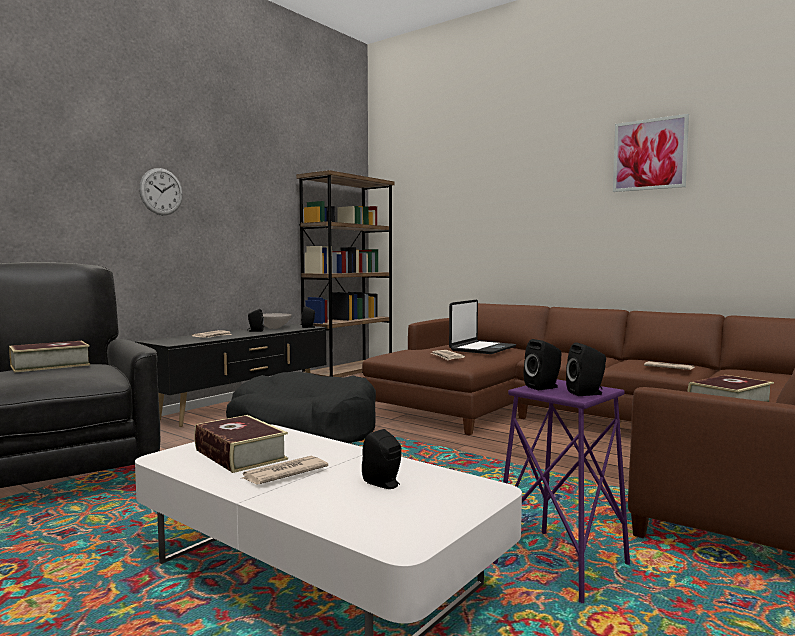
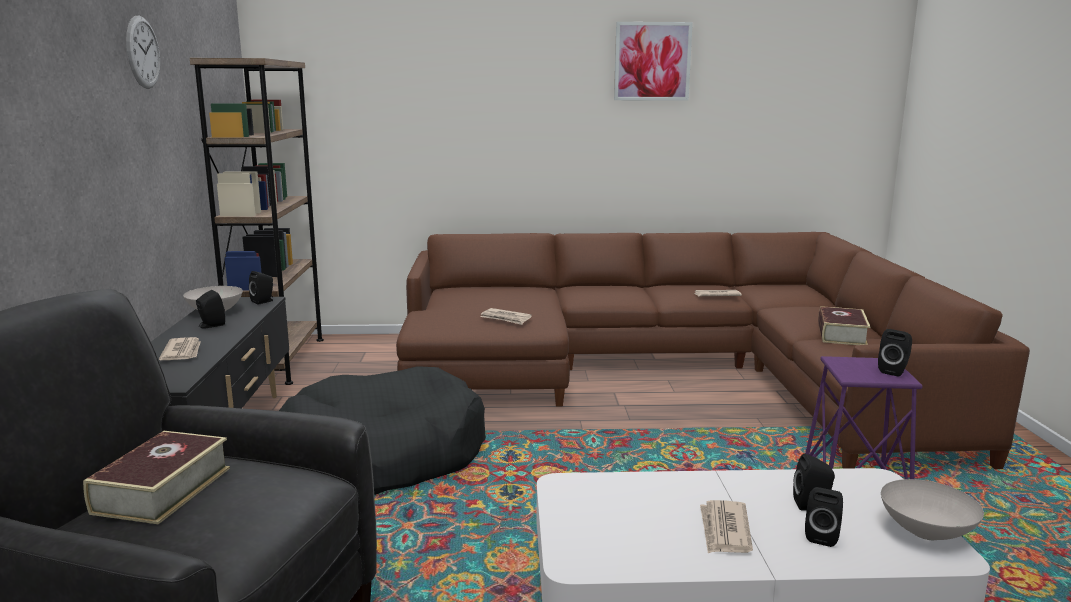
camera: 40 degrees left, 10 degrees up
wall clock [139,168,183,215] -> wall clock moved to [126,15,160,89]
book [194,415,288,473] -> none
laptop [449,299,516,354] -> none
black speaker [524,339,562,390] -> black speaker moved to [805,487,843,547]
none -> white bowl [881,479,984,540]

